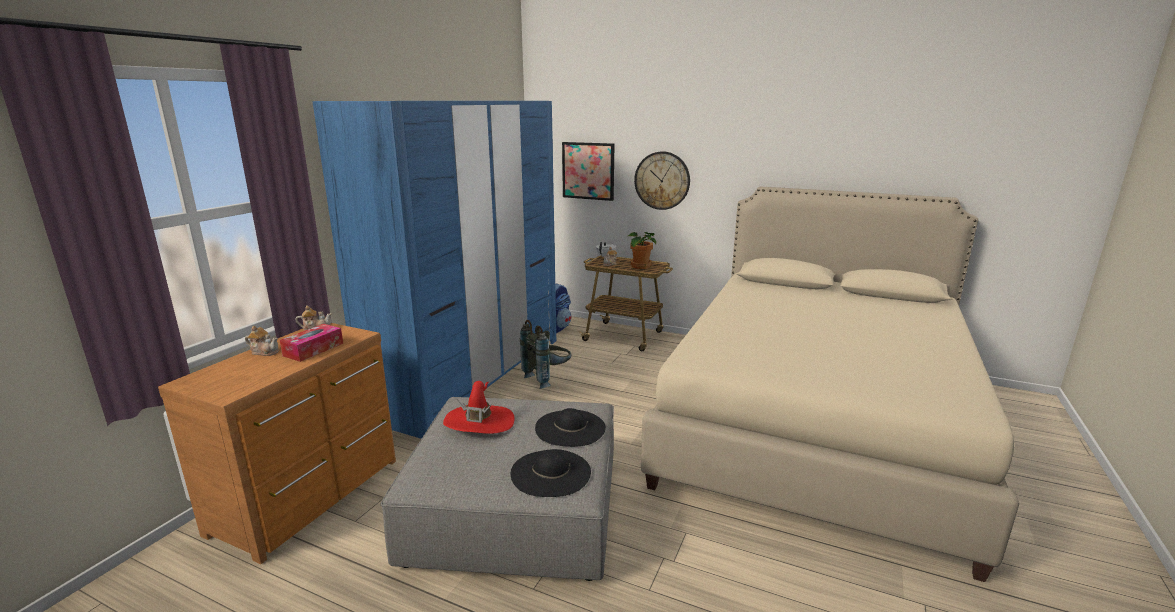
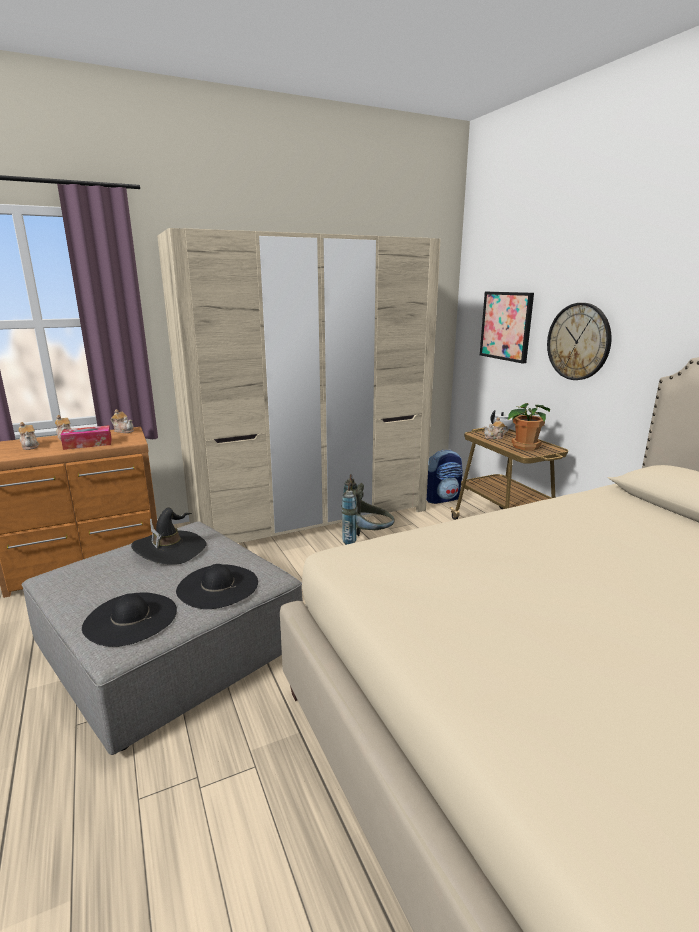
camera: 40 degrees right, 0 degrees up
blue wardrobe [312,101,556,439] -> beige wardrobe [157,228,440,543]
red hat [443,381,515,434] -> black hat [131,507,207,565]
none -> teapot [18,422,39,450]

